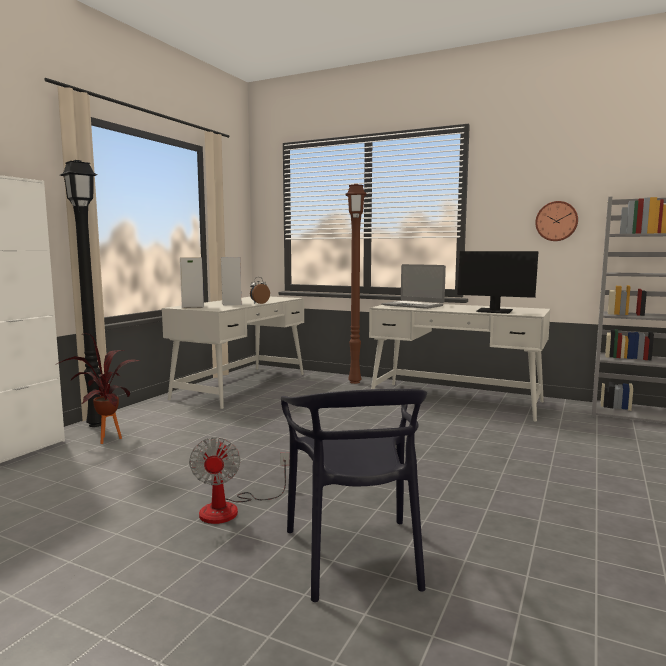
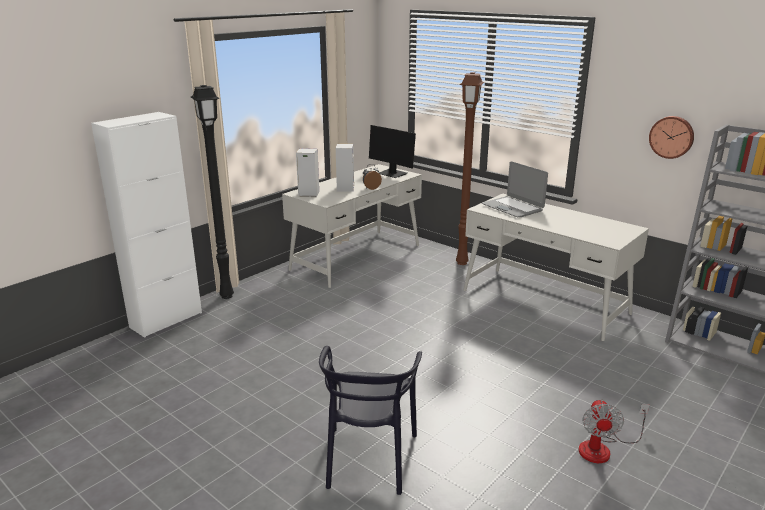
camera: 15 degrees right, 15 degrees up
potted plant [55,333,141,444] -> none
fan [189,437,289,524] -> fan moved to [578,399,649,463]
monitor [457,251,539,314] -> monitor moved to [369,125,416,178]

